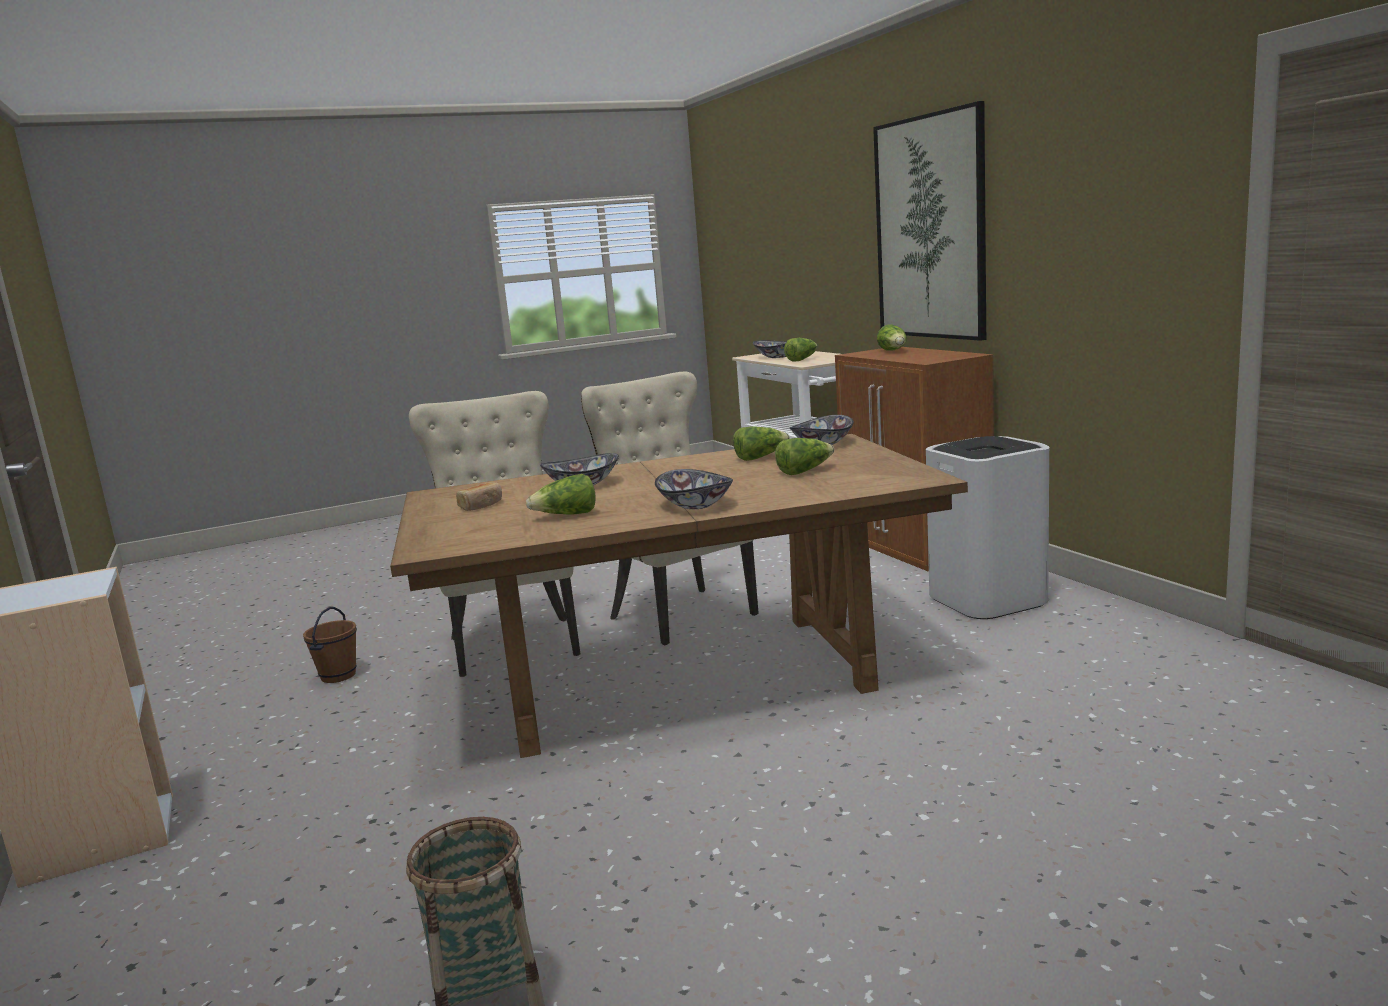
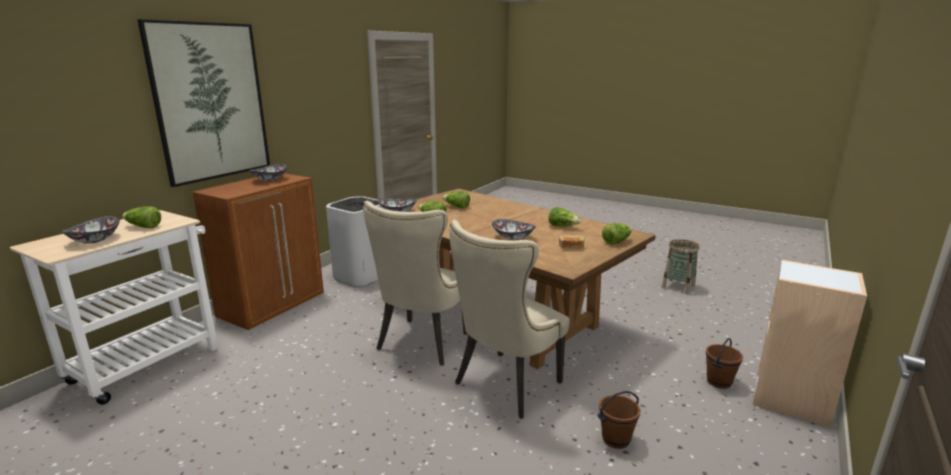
camera: 125 degrees left, 5 degrees up
bowl [655,469,733,509] -> bowl moved to [249,164,288,181]
lettuce [877,324,907,351] -> lettuce moved to [602,223,632,245]
none -> brown bucket [706,338,743,389]

